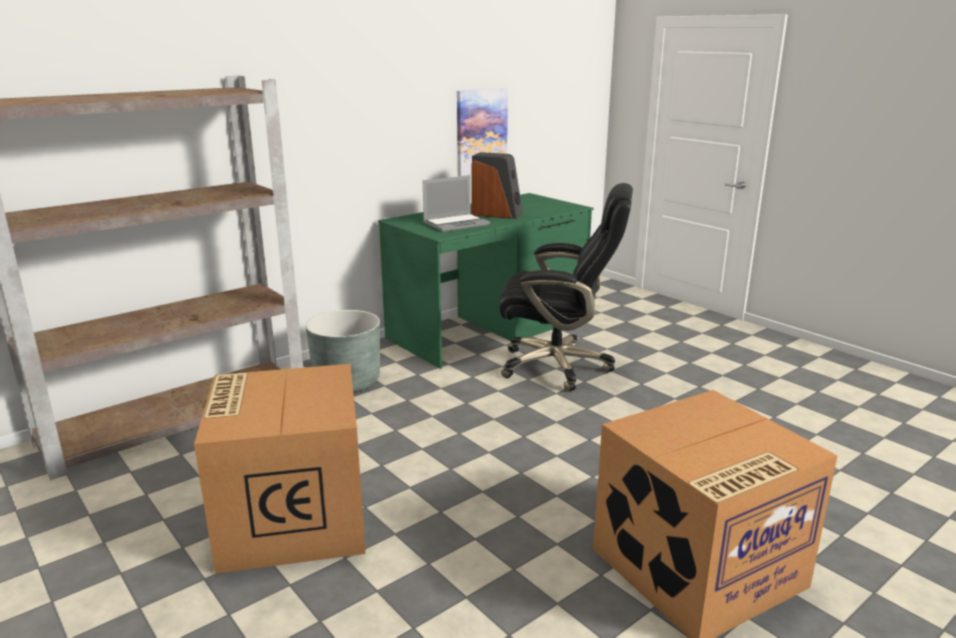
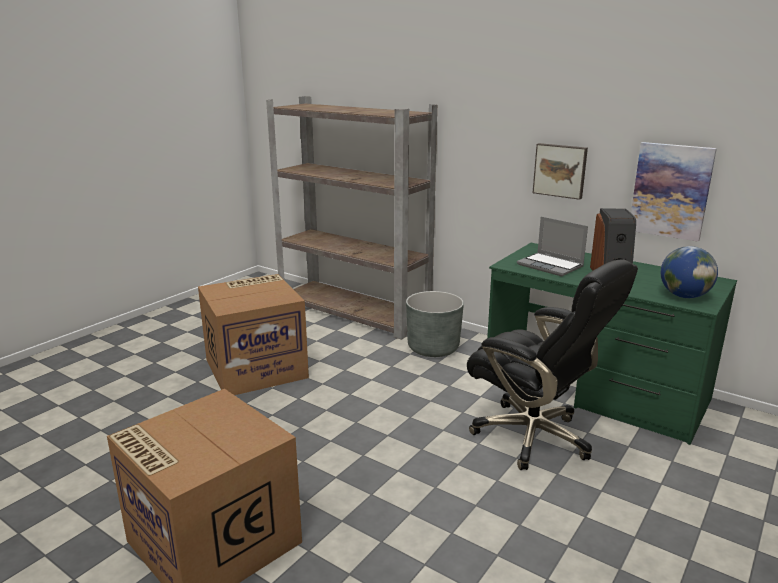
camera: 75 degrees right, 0 degrees up
black office chair [500,183,633,392] -> black office chair turned 45 degrees counterclockwise [467,259,638,470]
none -> picture [533,143,588,200]
none -> globe [661,246,718,298]

